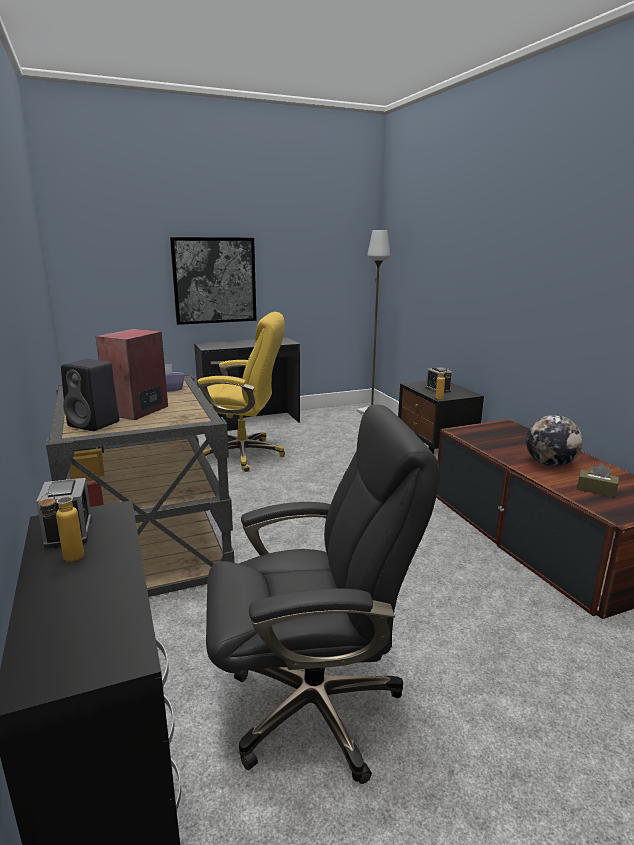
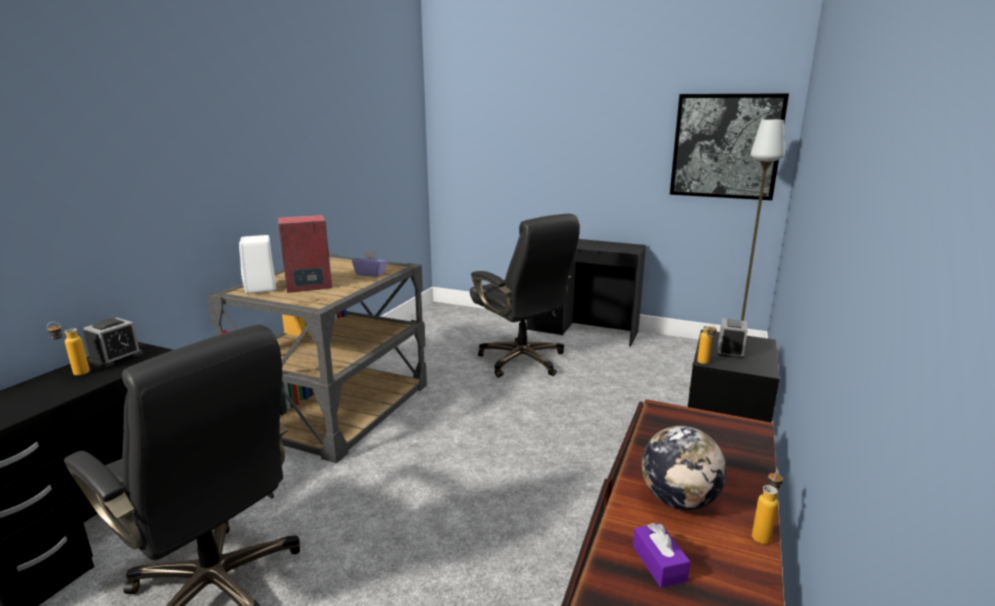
camera: 45 degrees right, 0 degrees up
black speaker [61,359,119,431] -> white speaker [239,235,276,294]
picture [170,237,257,325] -> picture moved to [670,93,789,200]
yellow office chair [197,312,285,472] -> black office chair [470,214,580,378]
brown tissue box [577,463,619,498] -> purple tissue box [633,523,691,588]
none -> bottle [752,469,783,544]

